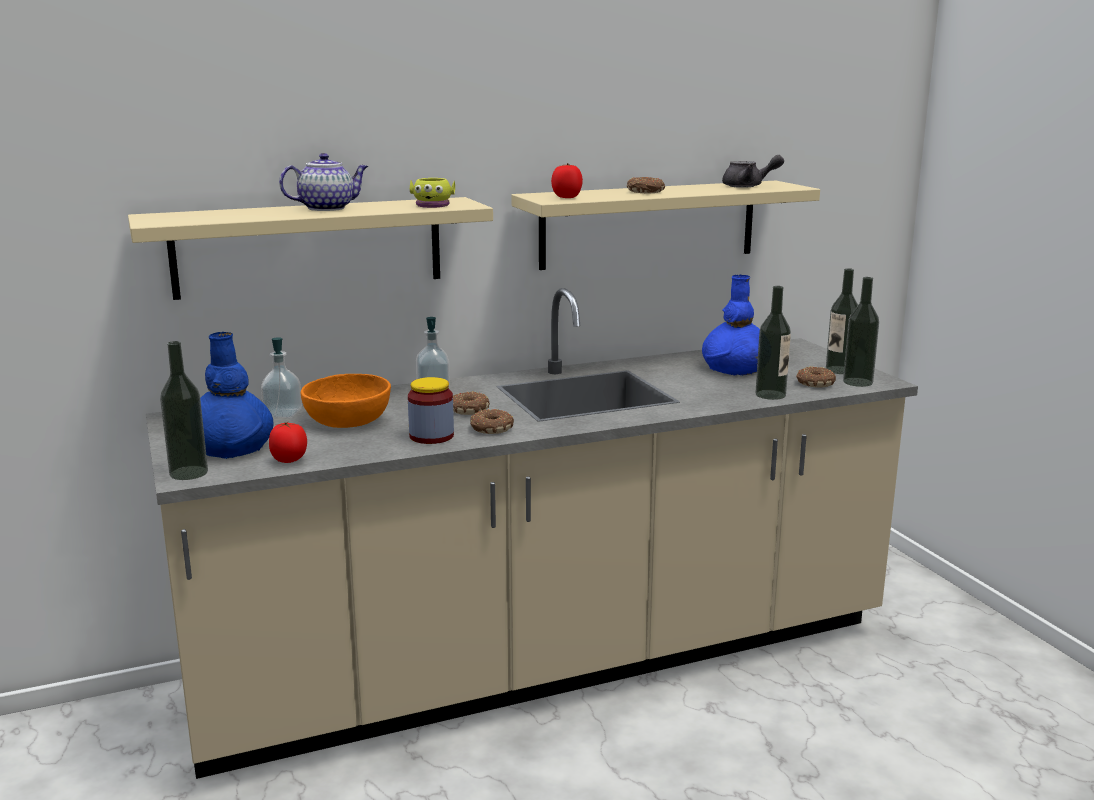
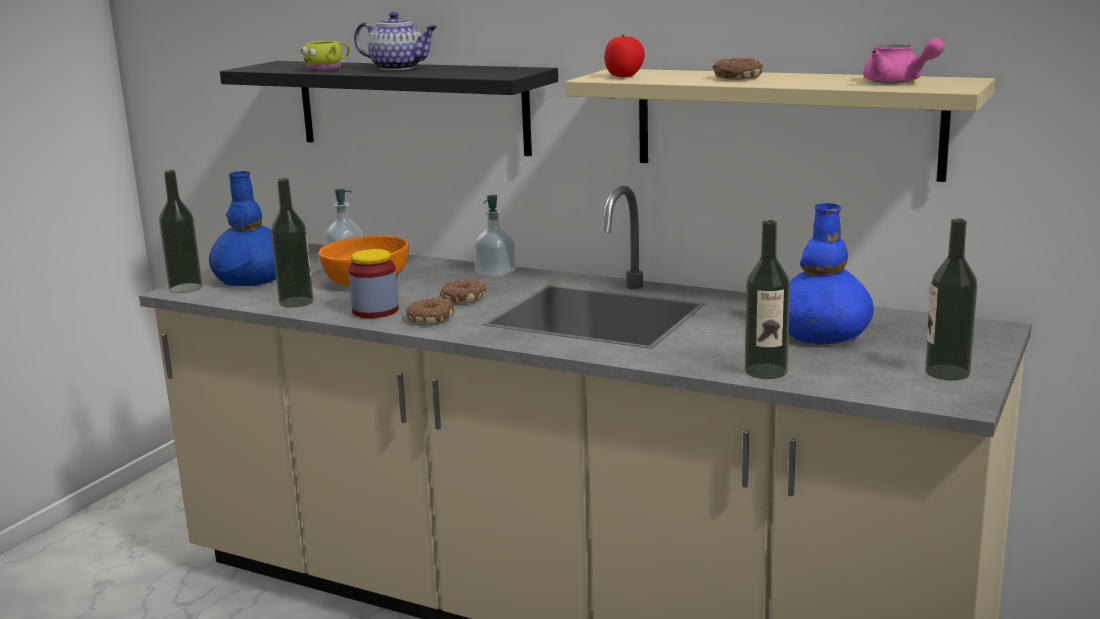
camera: 50 degrees right, 0 degrees up
beige shelf [128,197,493,300] -> black shelf [220,61,558,156]
tomato [269,422,307,463] -> none
yellow mug [410,178,455,208] -> yellow mug moved to [301,41,349,71]
grey teapot [722,155,784,188] -> pink teapot [863,38,945,83]
donut [796,366,836,388] -> none
bottle [843,277,879,387] -> bottle moved to [271,178,314,308]

